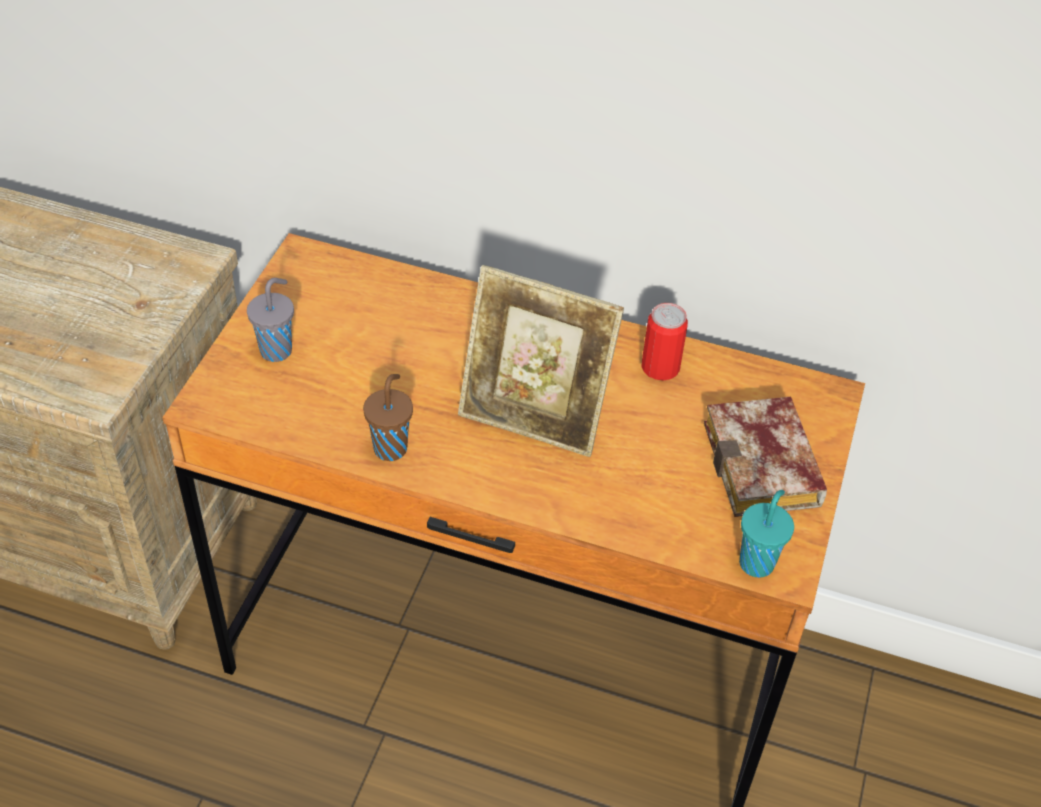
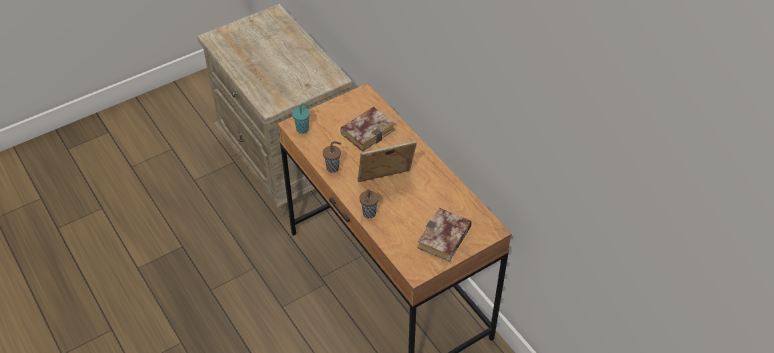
camera: 40 degrees right, 0 degrees up
grey cup [247,278,294,362] -> none
picture frame [458,265,624,457] -> picture frame turned 105 degrees clockwise [357,141,417,182]
can [641,303,688,380] -> none
turquoise cup [739,490,794,577] -> turquoise cup moved to [292,103,311,134]
none -> book [340,107,395,152]
none -> brown cup [360,189,379,219]

